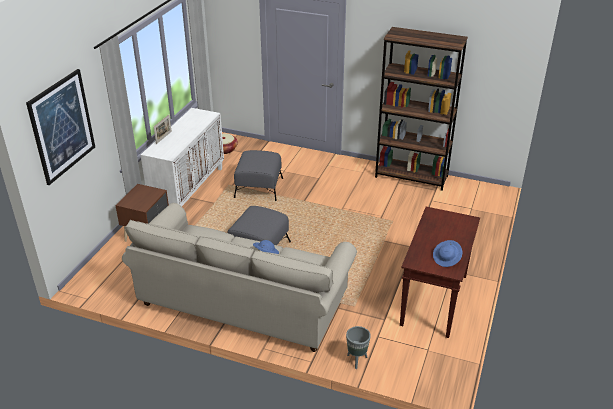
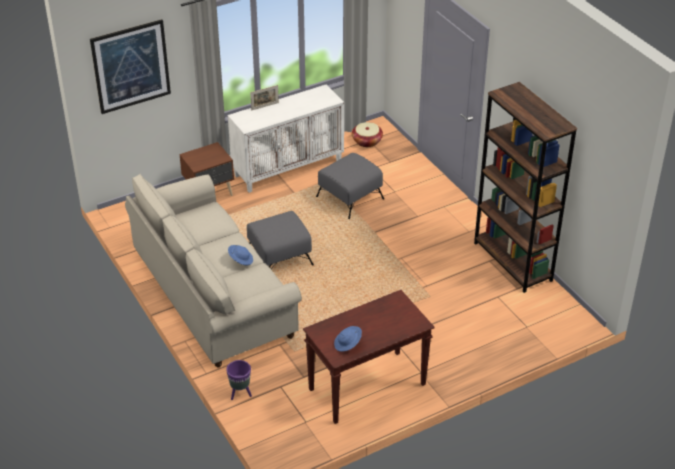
camera: 40 degrees right, 5 degrees up
grey planter [346,326,371,369] -> purple planter [226,360,252,400]

